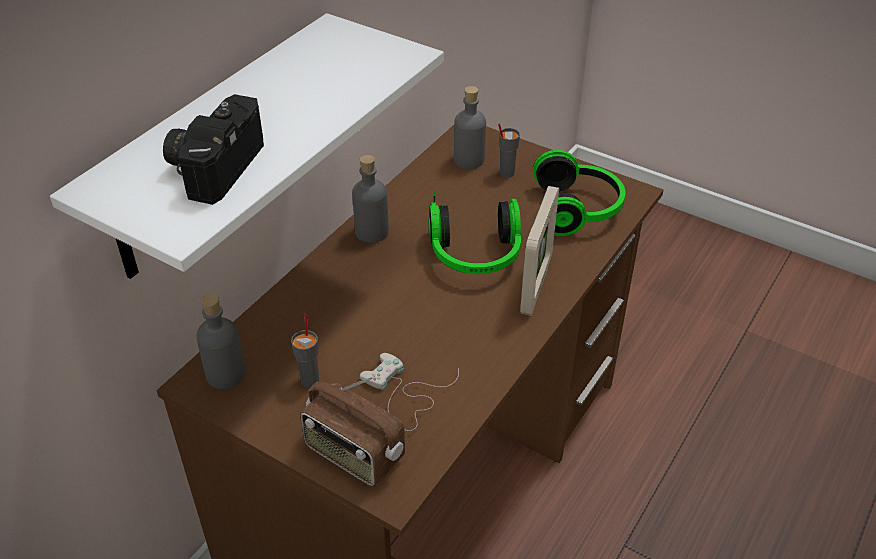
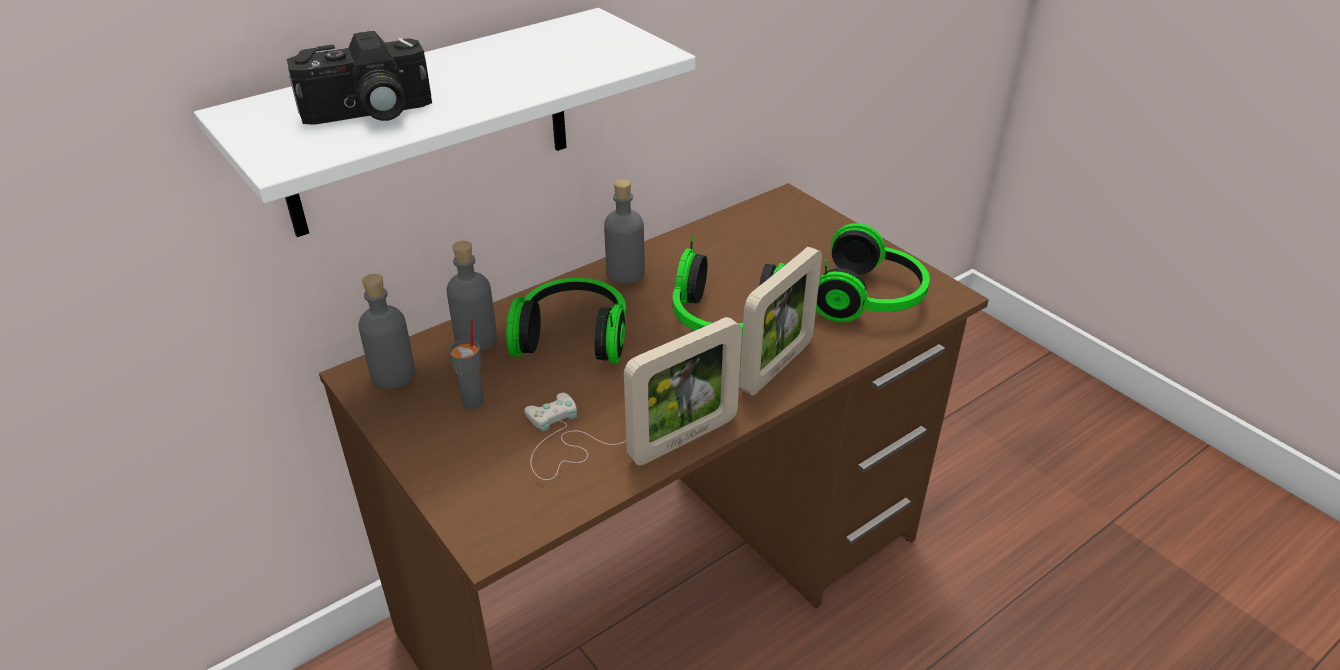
camera: 20 degrees right, 5 degrees down
camera [163,94,264,205] -> camera turned 150 degrees counterclockwise [286,31,432,125]
radio [300,376,405,486] -> none
grey bottle [454,86,486,169] -> grey bottle moved to [446,241,497,351]
grey cup [498,124,520,178] -> none
none -> headphones [506,278,626,364]
none -> picture frame [624,317,742,465]

